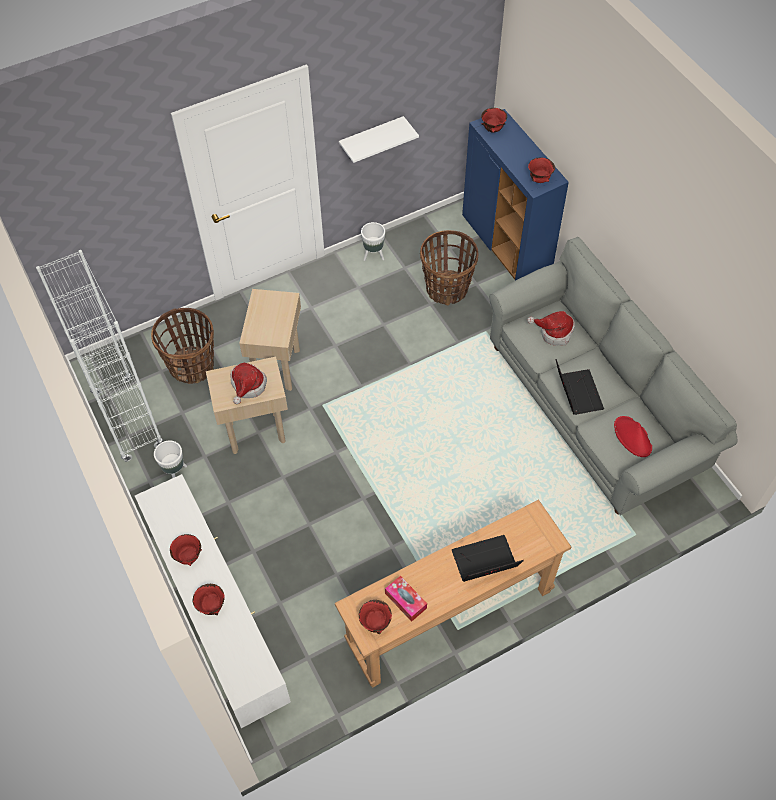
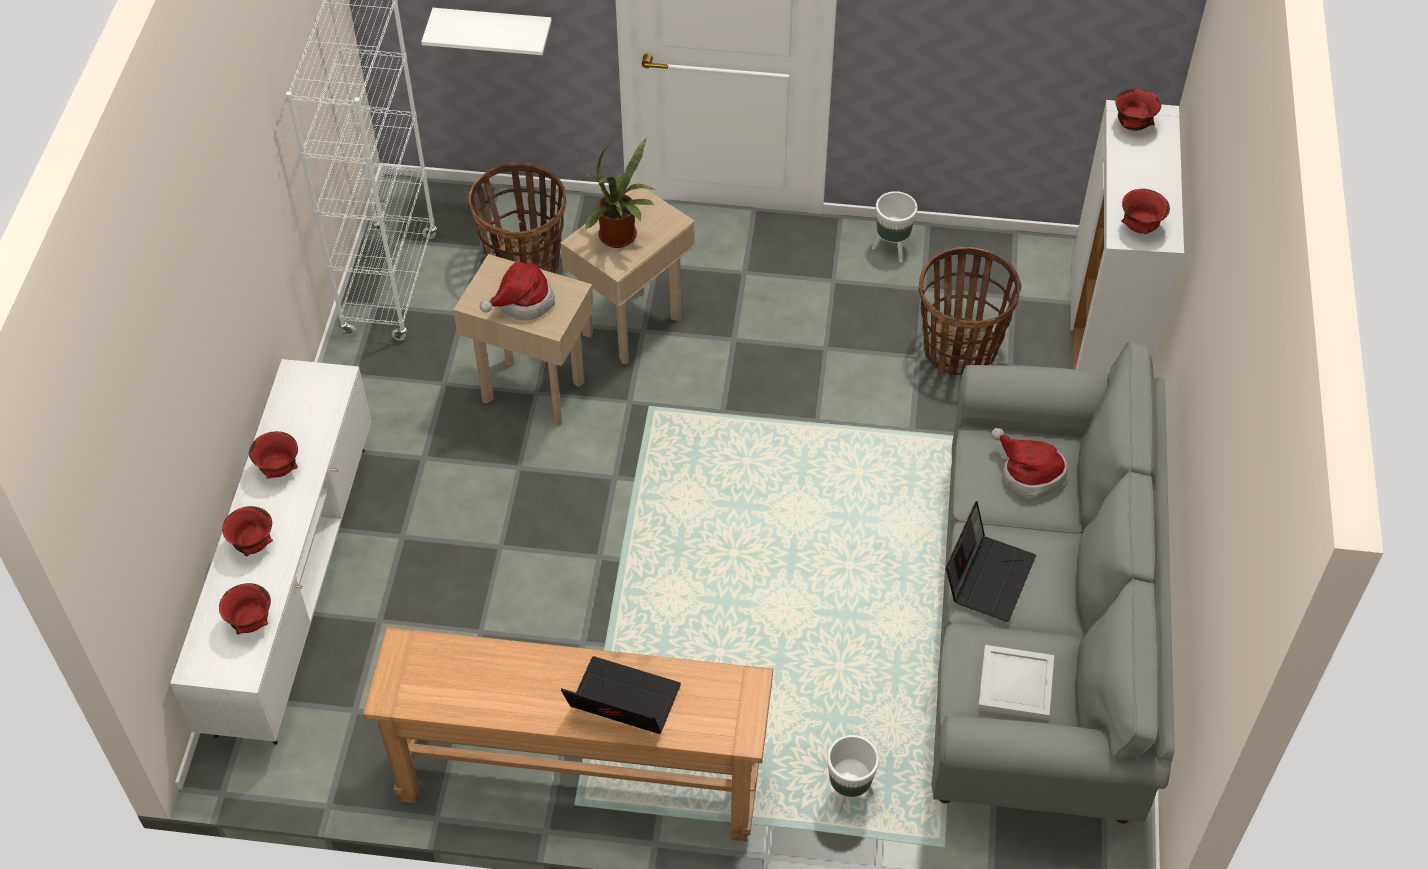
camera: 35 degrees right, 5 degrees down
white planter [154,440,187,478] -> white planter moved to [827,735,879,814]
white shelf [339,116,419,163] -> white shelf moved to [421,8,552,55]
red bowl [359,600,392,634] -> red bowl moved to [219,583,271,635]
tissue box [385,576,427,622] -> none
blue cabinet [462,109,569,281] -> white cabinet [1071,100,1184,375]
red hat [614,416,652,457] -> white tray [978,645,1054,720]
none -> potted plant [585,138,655,248]

